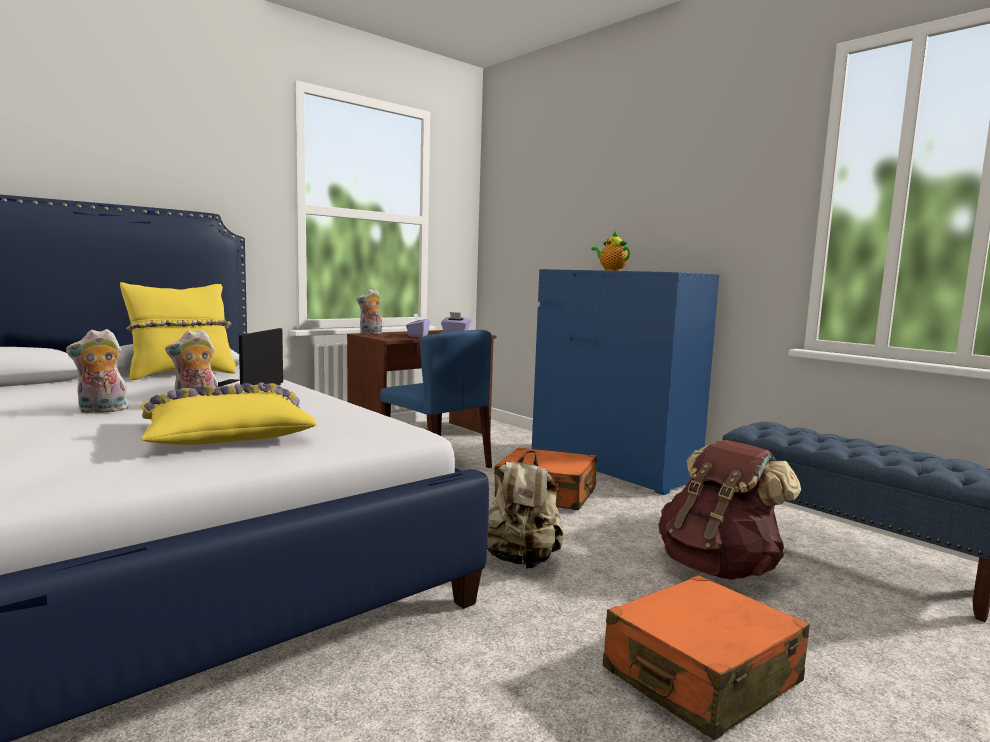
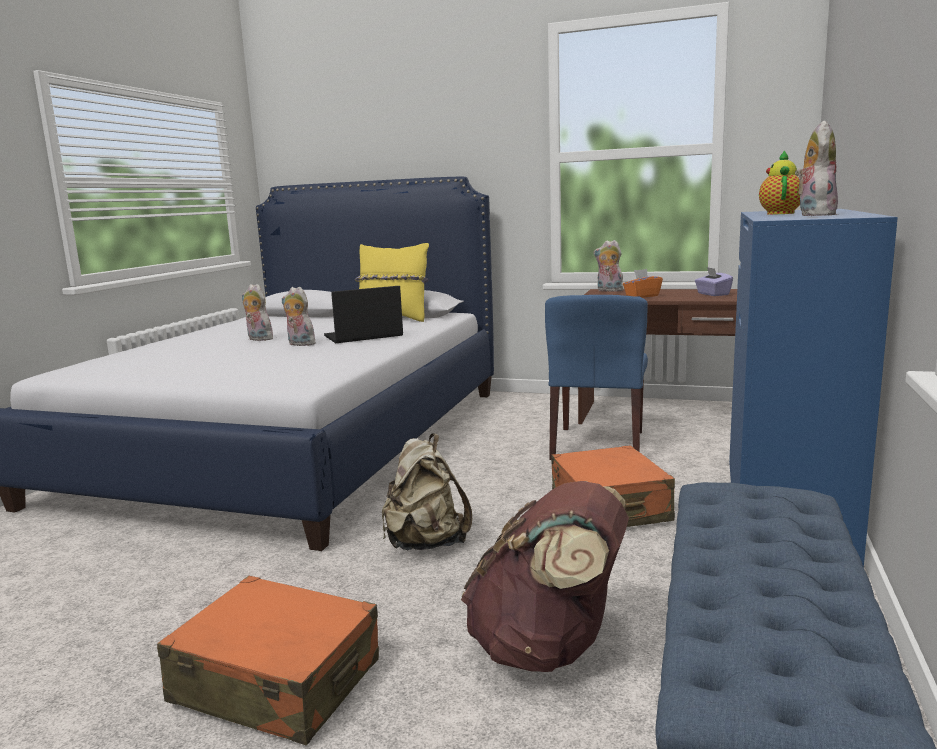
camera: 60 degrees right, 5 degrees up
yellow pillow [140,383,317,445] -> none
purple tissue box [406,314,430,337] -> orange tissue box [623,269,663,298]
none -> plush toy [795,120,838,216]

